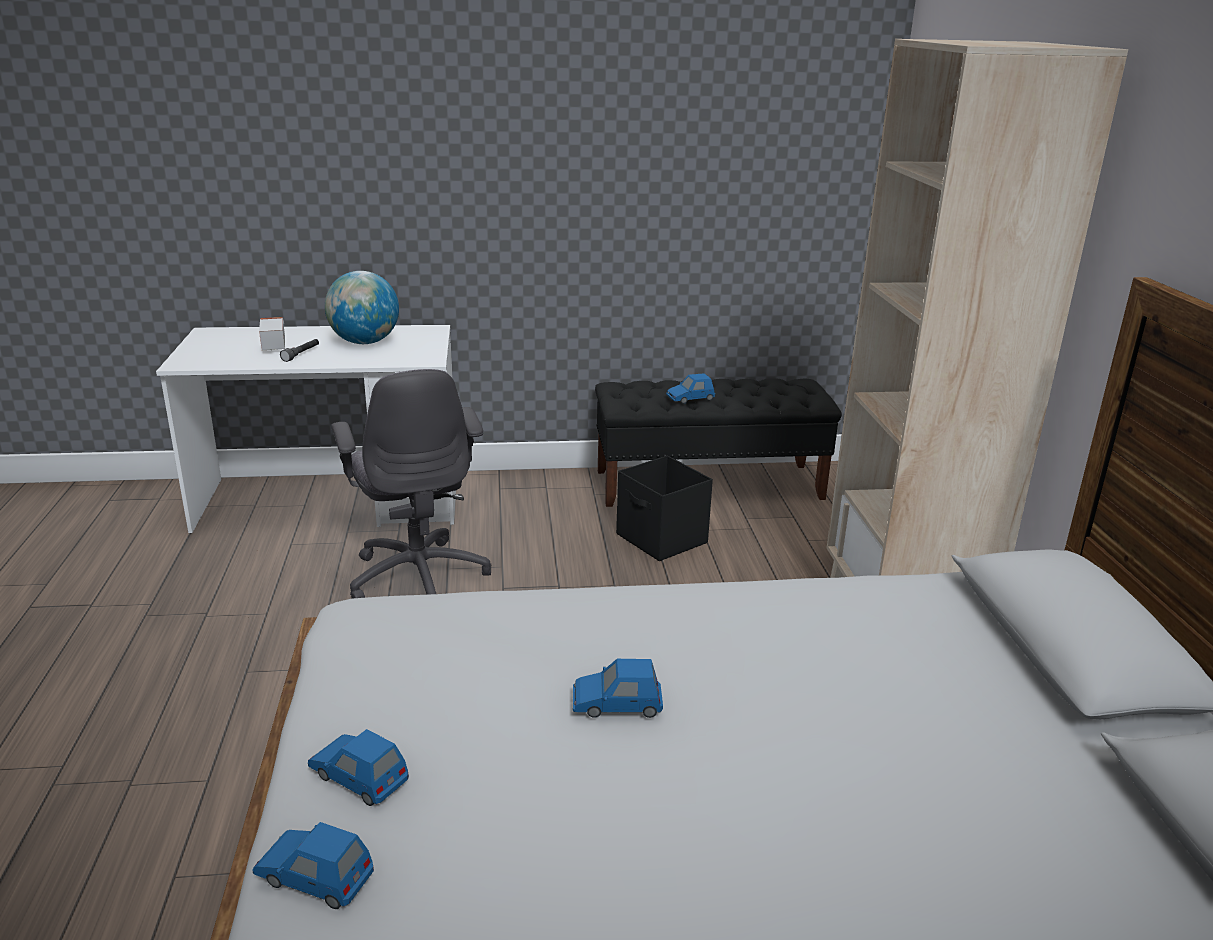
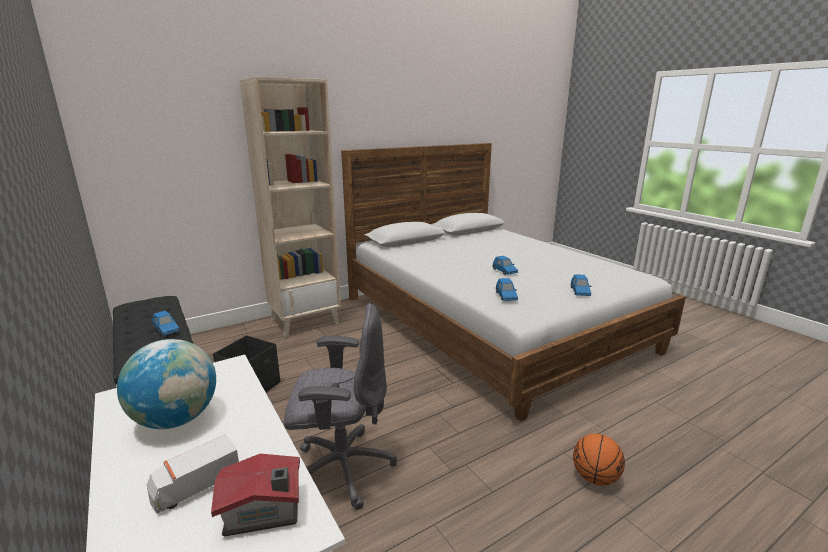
camera: 115 degrees left, 5 degrees down
blue toy car [252,822,374,909] -> blue toy car moved to [496,278,518,301]
grey flashlight [280,339,319,362] -> none
grey office chair [331,369,491,599] -> grey office chair turned 45 degrees clockwise [284,303,397,510]
none -> toy house [211,454,300,537]
none -> basketball [573,434,625,486]

